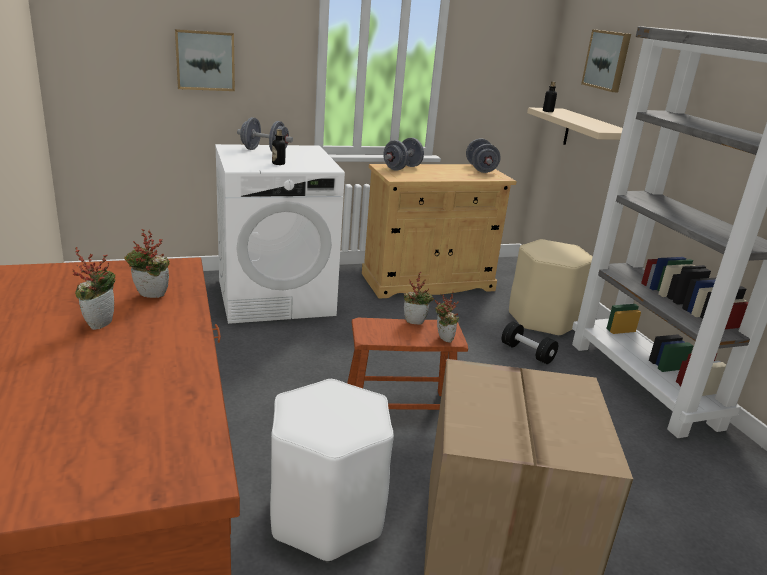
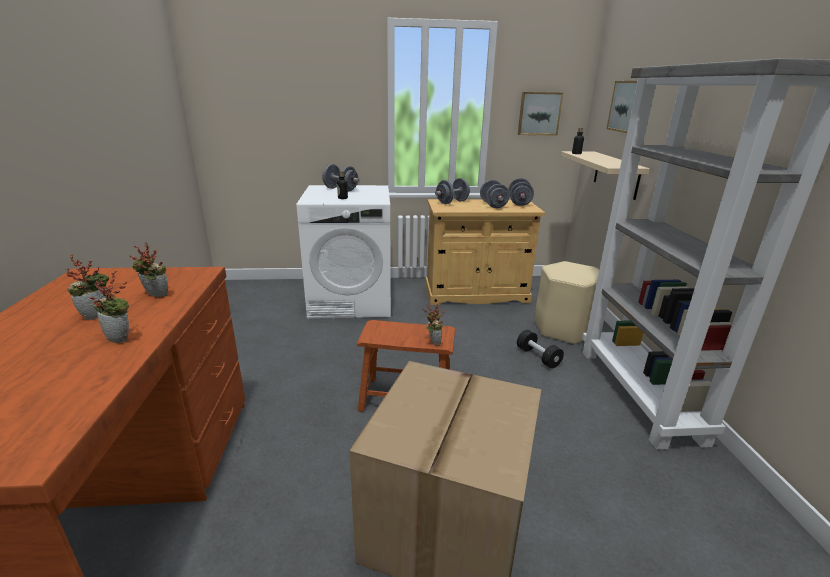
camera: 15 degrees right, 0 degrees up
picture [175,29,235,91] -> picture moved to [518,92,563,135]
white stool [270,379,394,563] -> none
potted plant [404,272,434,325] -> potted plant moved to [90,270,130,343]
none -> grey dumbbell [480,180,510,208]

